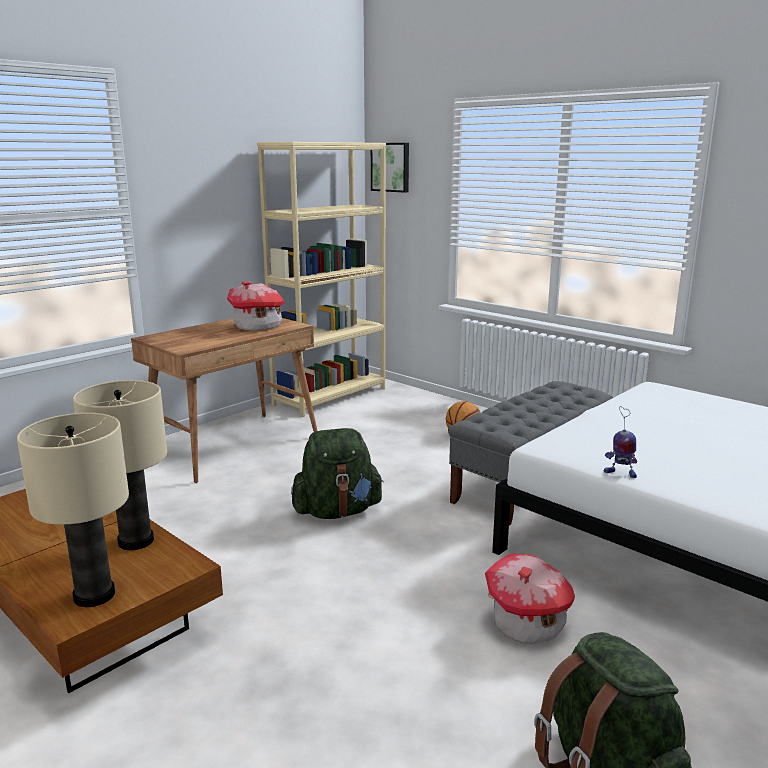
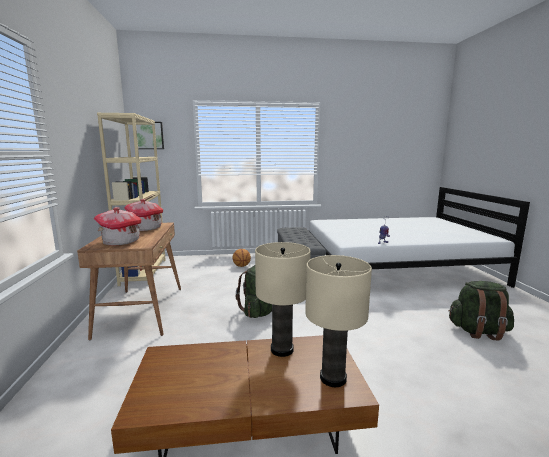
camera: 50 degrees left, 5 degrees down
toy house [485,554,575,644] -> toy house moved to [94,207,142,245]

